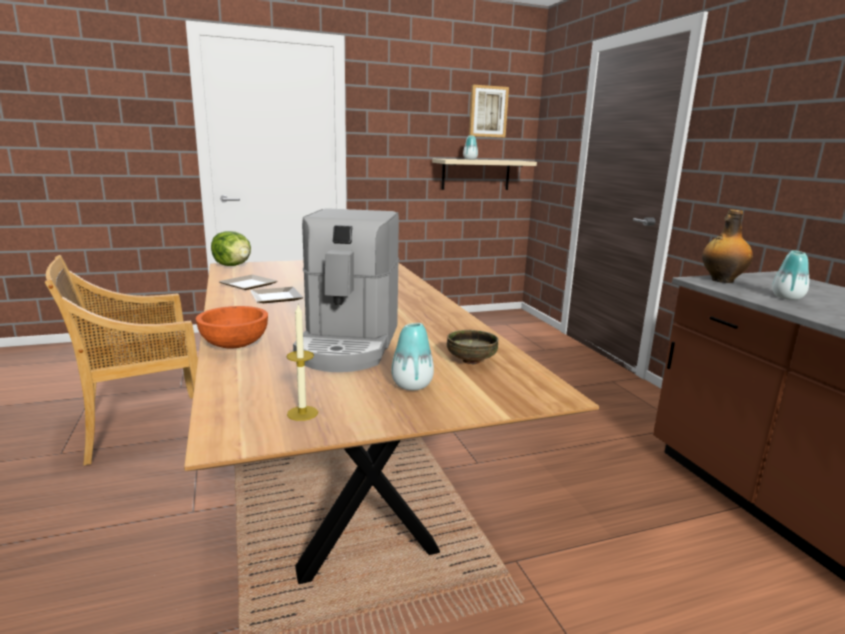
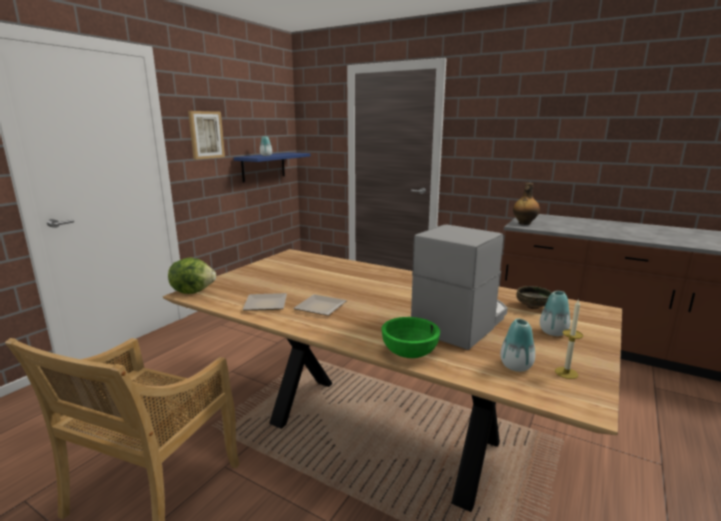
camera: 40 degrees left, 0 degrees up
orange bowl [196,306,268,349] -> green bowl [381,317,440,358]
coffee machine [293,208,399,372] -> coffee machine turned 105 degrees counterclockwise [411,225,508,350]
beige shelf [432,159,537,190] -> blue shelf [234,152,311,183]
picture [469,85,509,137] -> picture moved to [188,111,225,160]
vase [772,250,809,300] -> vase moved to [500,319,535,372]

